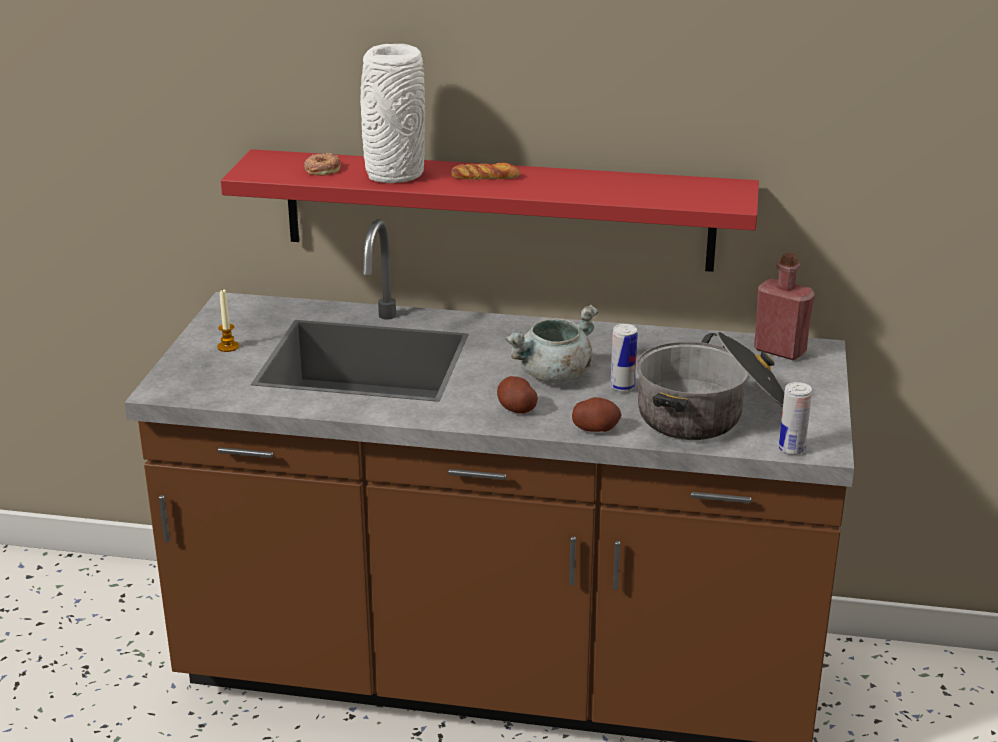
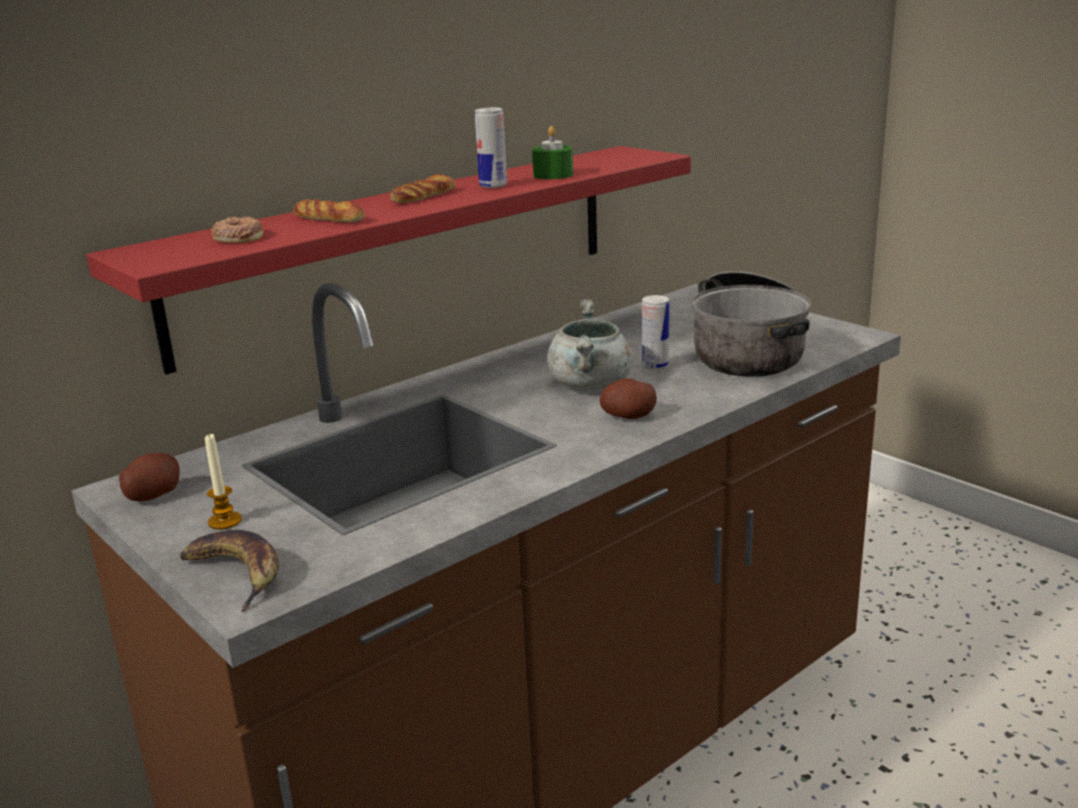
camera: 50 degrees left, 5 degrees down
white vase [360,44,425,183] -> bread [294,199,365,222]
potato [572,397,621,432] -> potato moved to [119,452,180,502]
red bottle [754,253,815,360] -> none
can [779,382,812,455] -> can moved to [475,108,507,188]
none -> banana [180,530,279,612]
none -> green candle [532,126,573,179]

